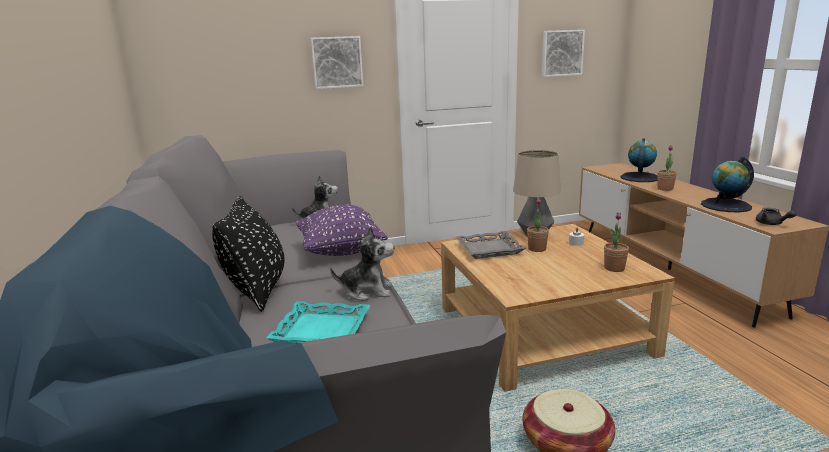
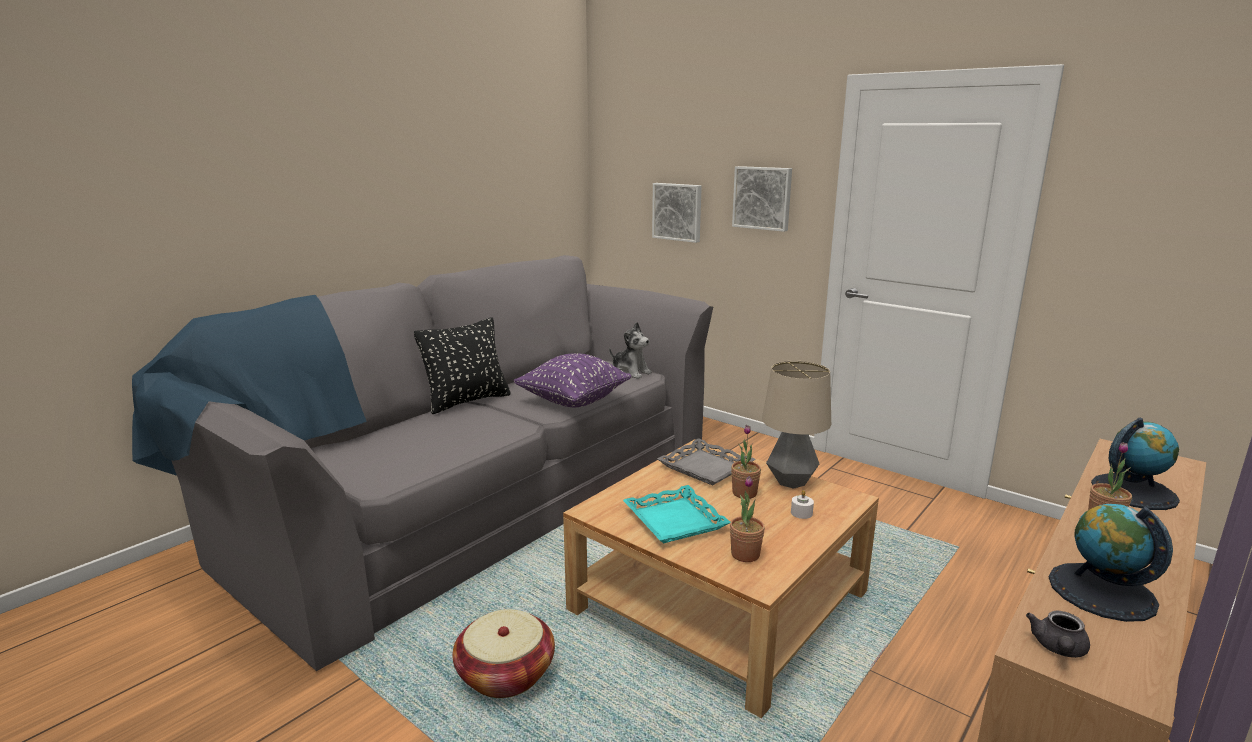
camera: 55 degrees right, 0 degrees up
turquoise tray [266,301,370,343] -> turquoise tray moved to [623,485,730,543]
plush toy [330,226,394,301] -> none
picture [542,30,585,77] -> picture moved to [652,183,702,243]

